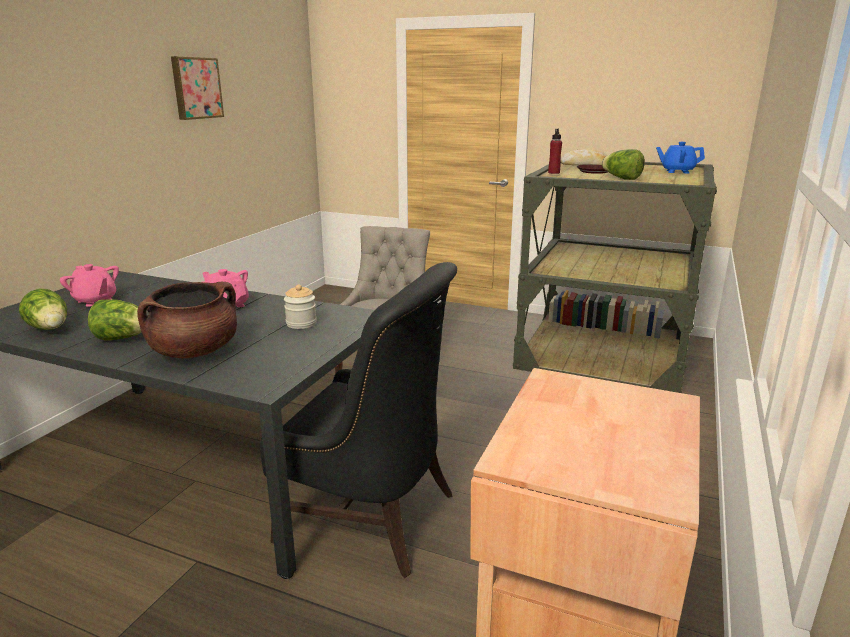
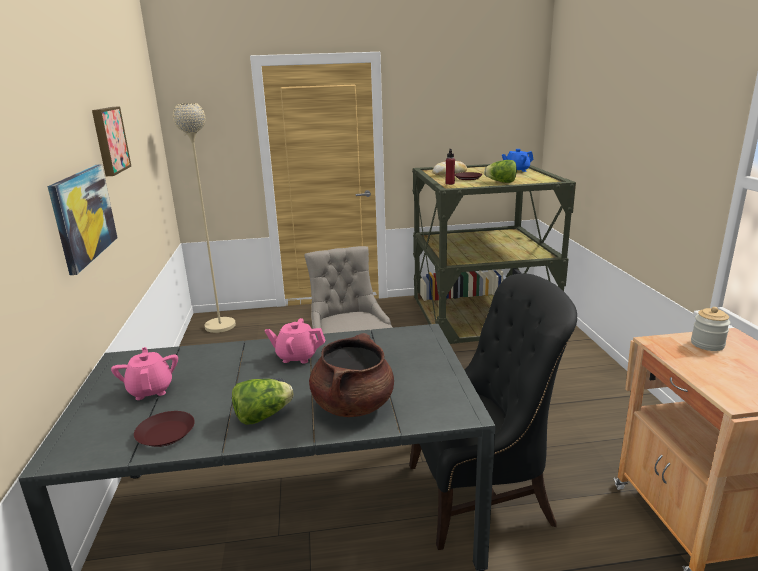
camera: 30 degrees left, 0 degrees up
lettuce [19,289,67,330] -> brown plate [134,411,195,447]
pink teapot [60,264,119,306] -> pink teapot turned 120 degrees counterclockwise [111,347,178,400]
jar [284,284,317,329] -> jar moved to [691,307,730,351]
none -> picture [48,164,118,275]
none -> beige floor lamp [173,103,236,333]

